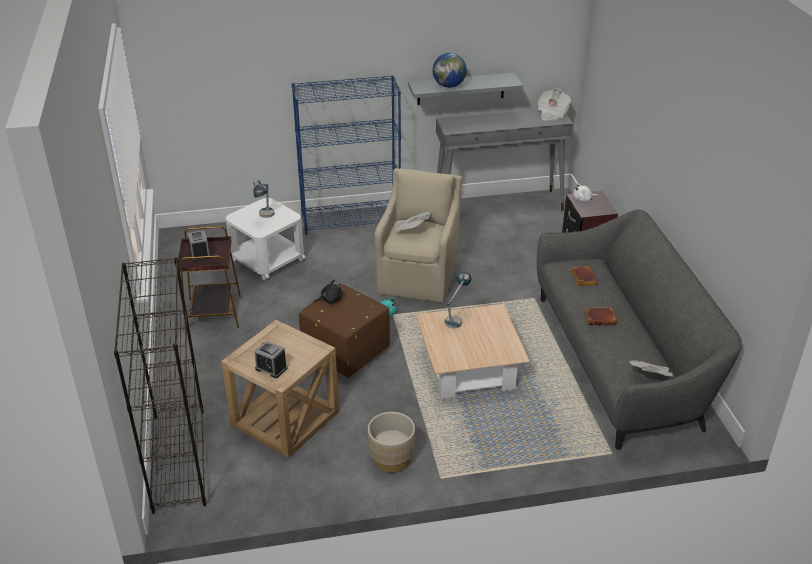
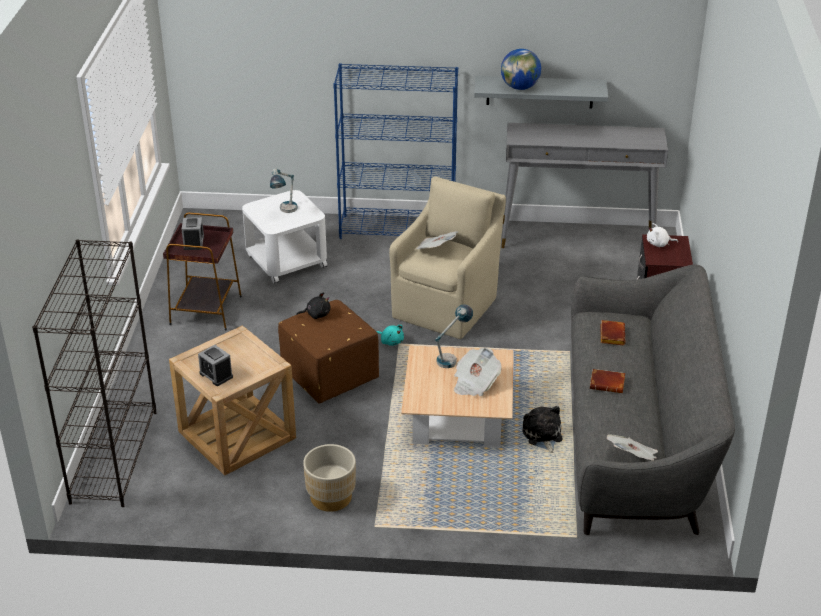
camera: 15 degrees right, 0 degrees up
newspaper [537,88,571,120] -> newspaper moved to [454,348,502,396]
none -> plush toy [522,406,562,453]

